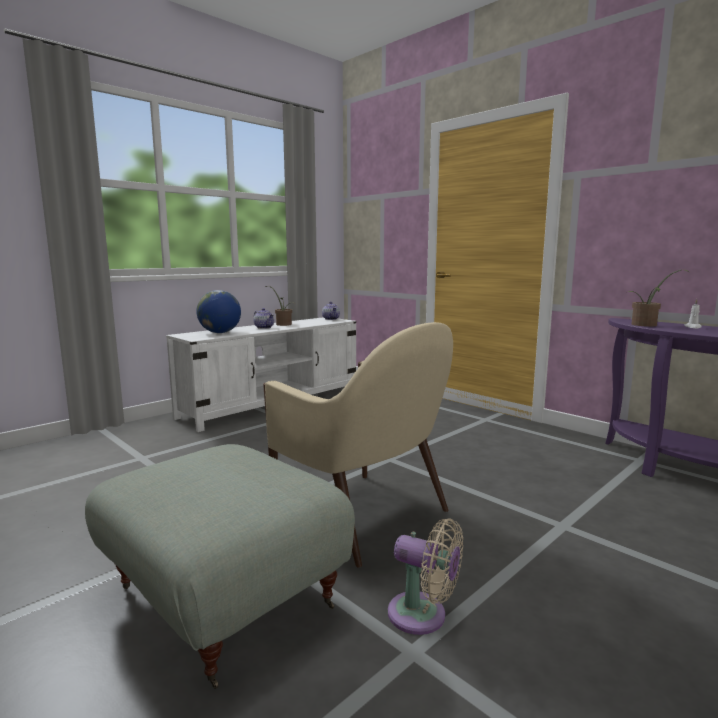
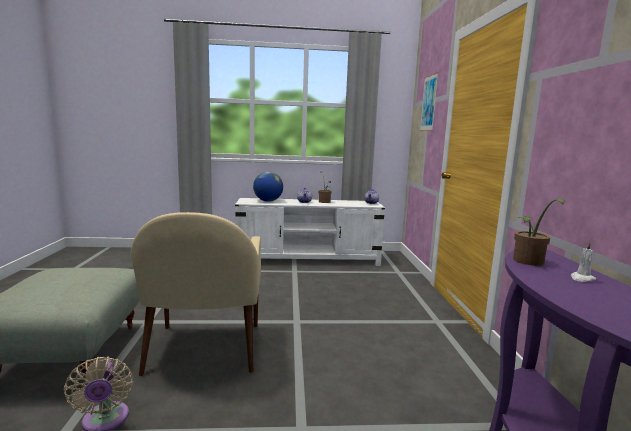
camera: 40 degrees right, 0 degrees up
none -> picture [420,72,439,131]

